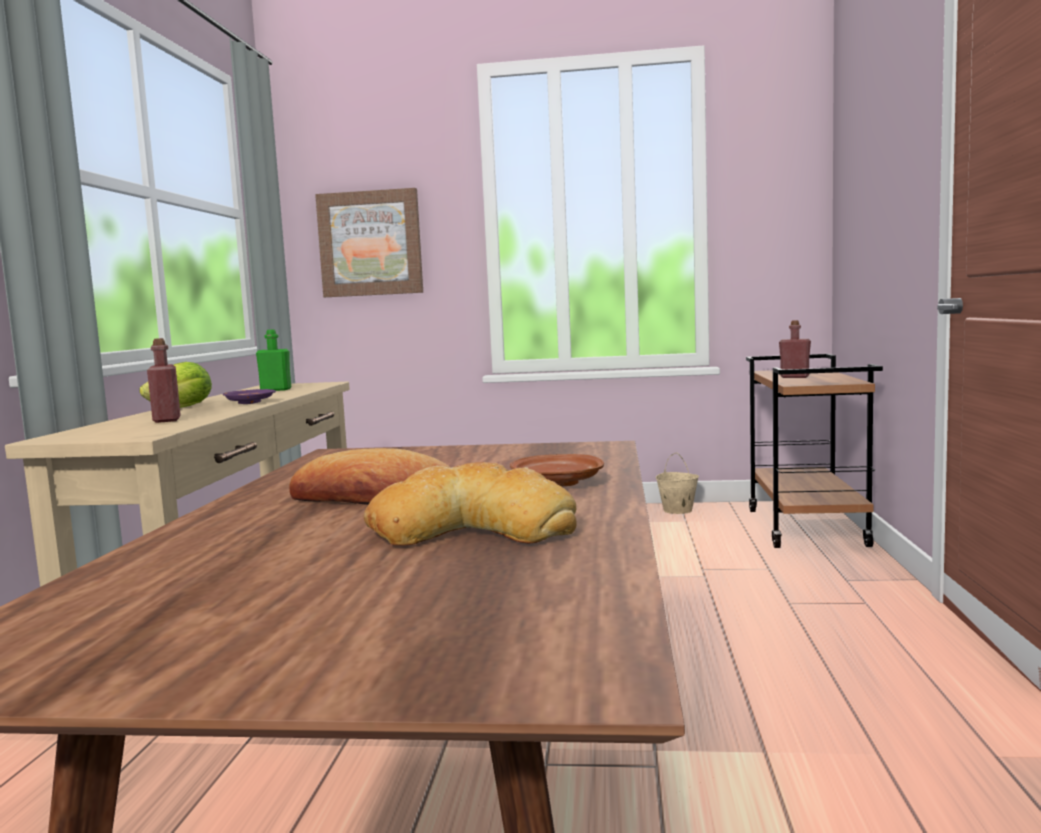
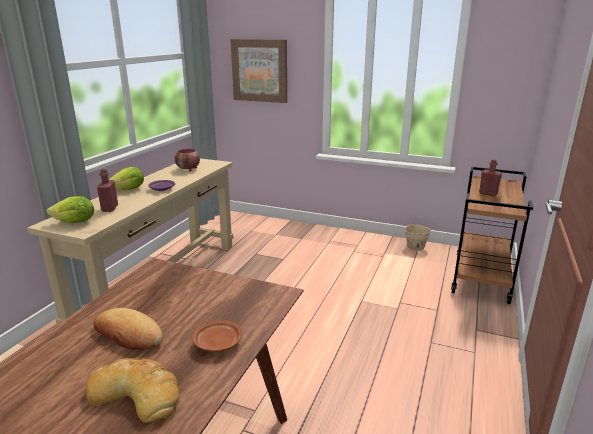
camera: 15 degrees right, 15 degrees up
green bottle [256,329,291,391] -> bowl [174,149,200,171]
none -> lettuce [47,196,94,223]

